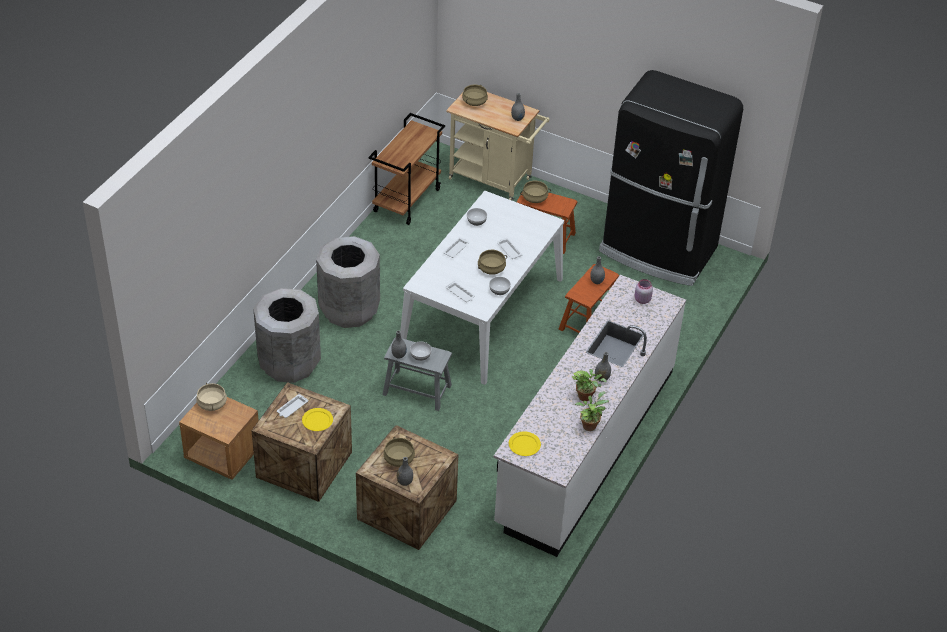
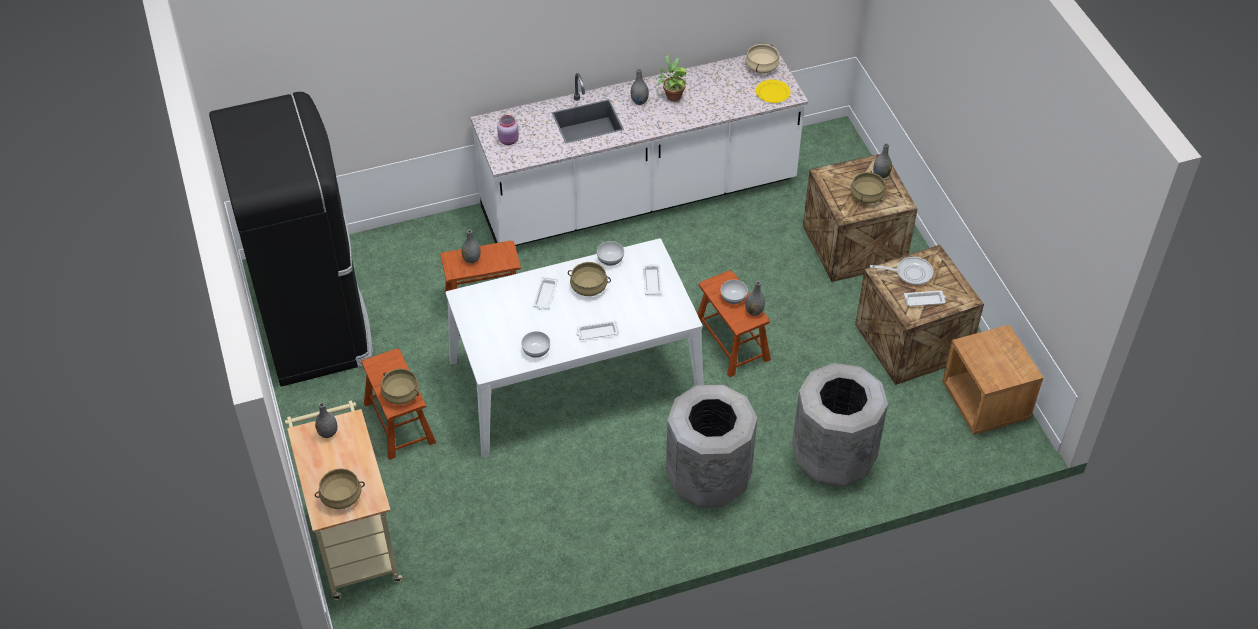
camera: 135 degrees left, 5 degrees up
beige cooking pot [196,383,227,411] -> beige cooking pot moved to [746,44,779,73]
yellow plate [302,408,333,431] -> frying pan [870,257,933,285]
brown cart [369,113,445,225] -> none
grey stool [383,337,452,411] -> brown stool [697,271,771,377]
potted plant [575,392,609,431] -> none

